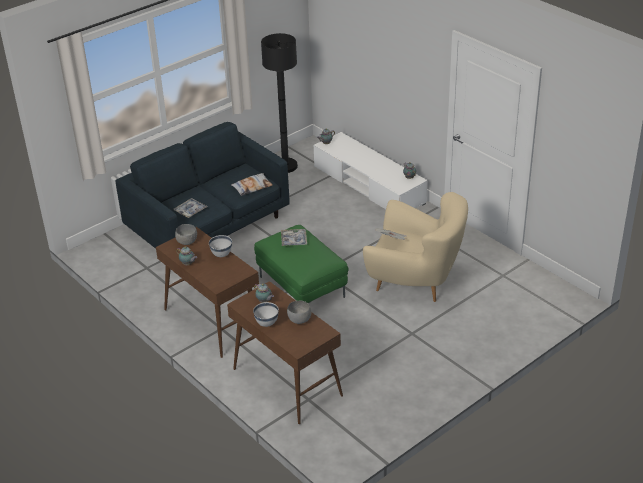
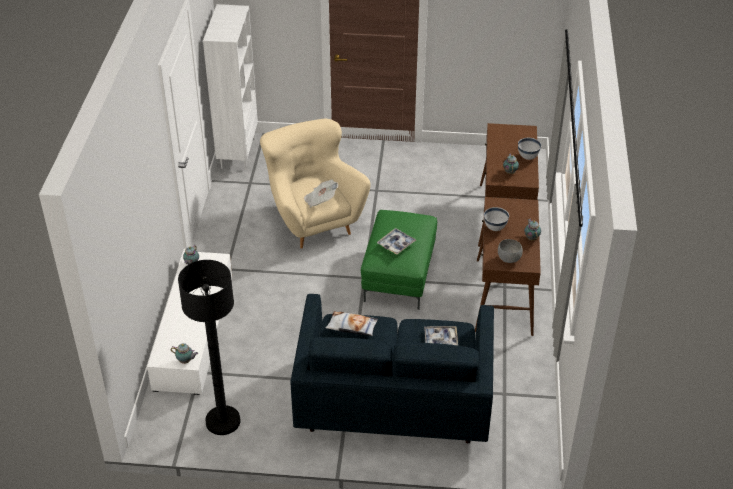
camera: 135 degrees left, 5 degrees up
grey bowl [287,301,312,324] -> none
none -> white bookcase [203,4,258,170]

